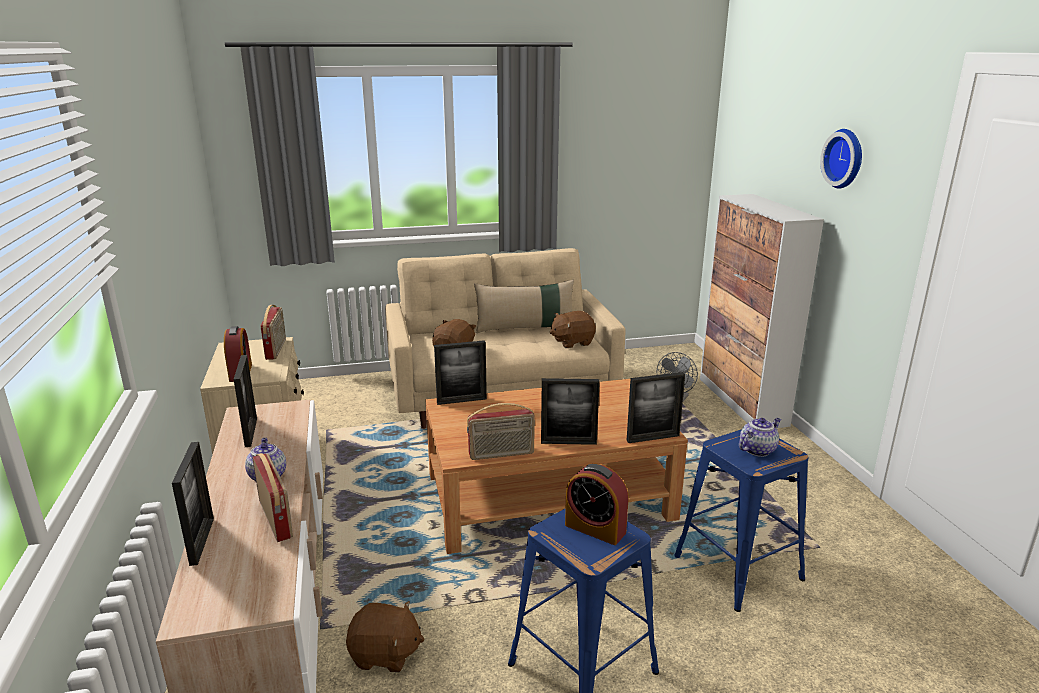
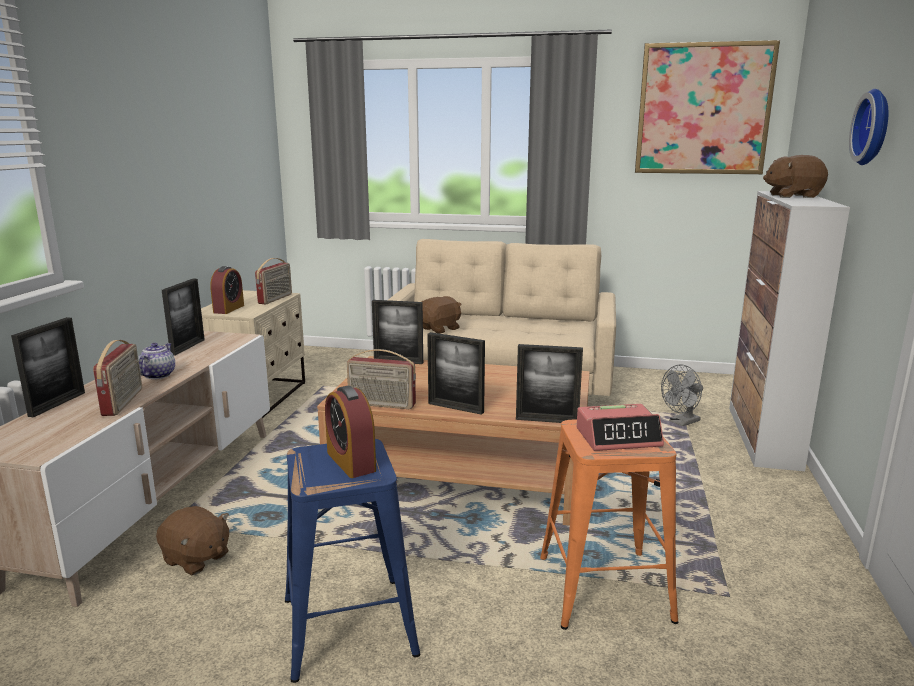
camera: 25 degrees right, 5 degrees down
beige pillow [474,280,574,333] -> none
brown plush toy [550,311,596,348] -> brown plush toy moved to [763,155,828,198]
blue stool [674,429,809,612] -> orange stool [540,419,678,630]
teapot [739,418,781,457] -> alarm clock [577,404,664,451]
none -> picture [635,40,780,174]

